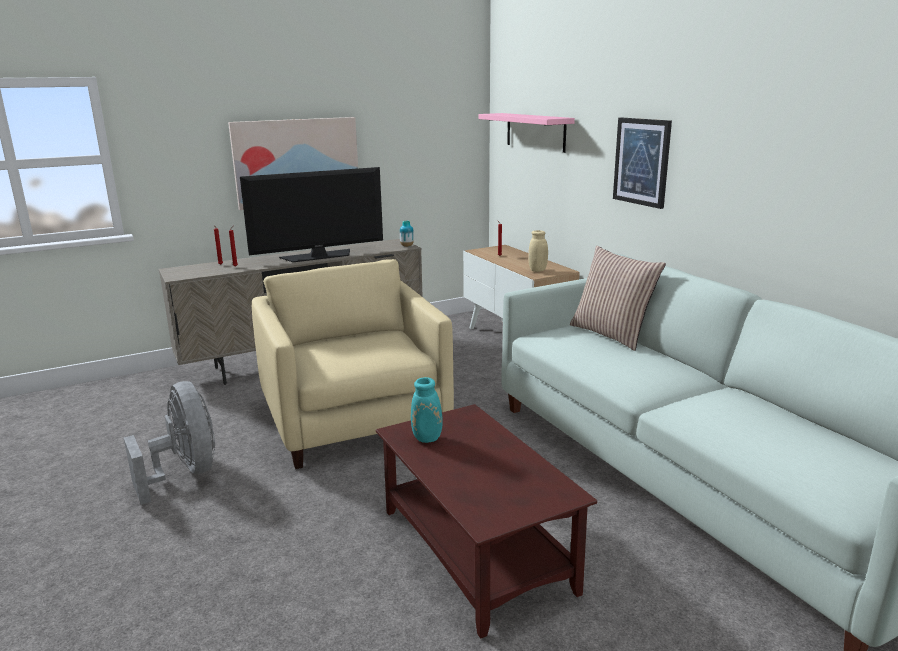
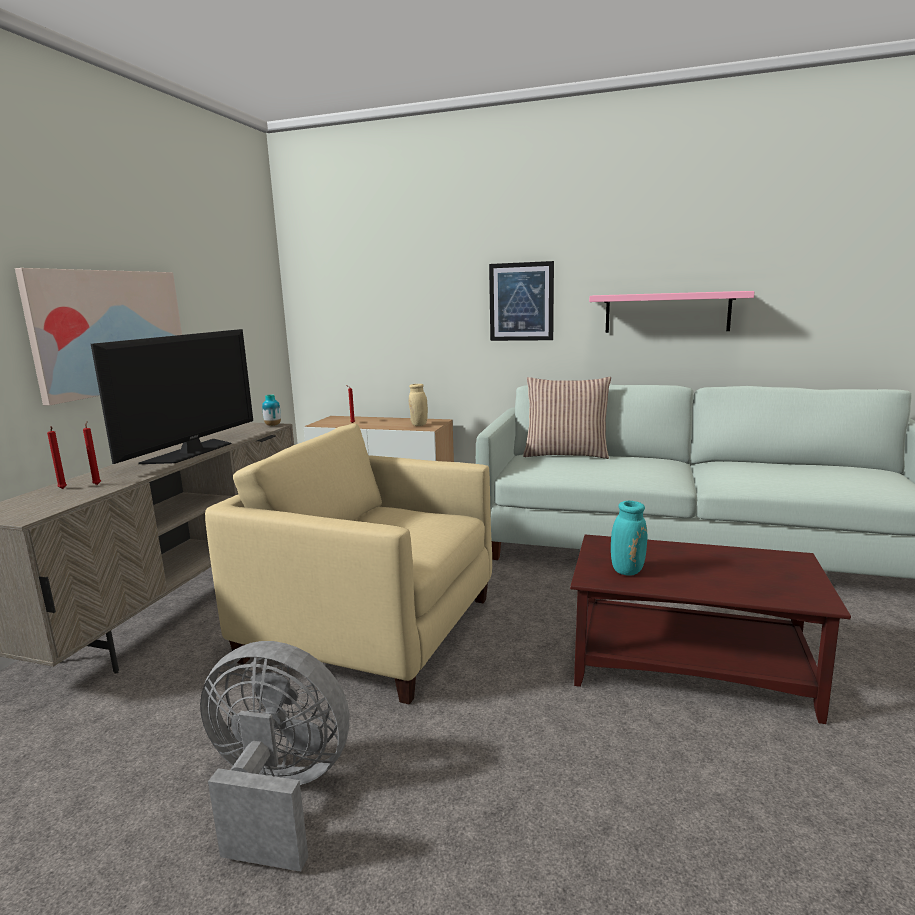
camera: 45 degrees left, 5 degrees down
pink shelf [478,113,575,153] -> pink shelf moved to [589,291,754,333]

